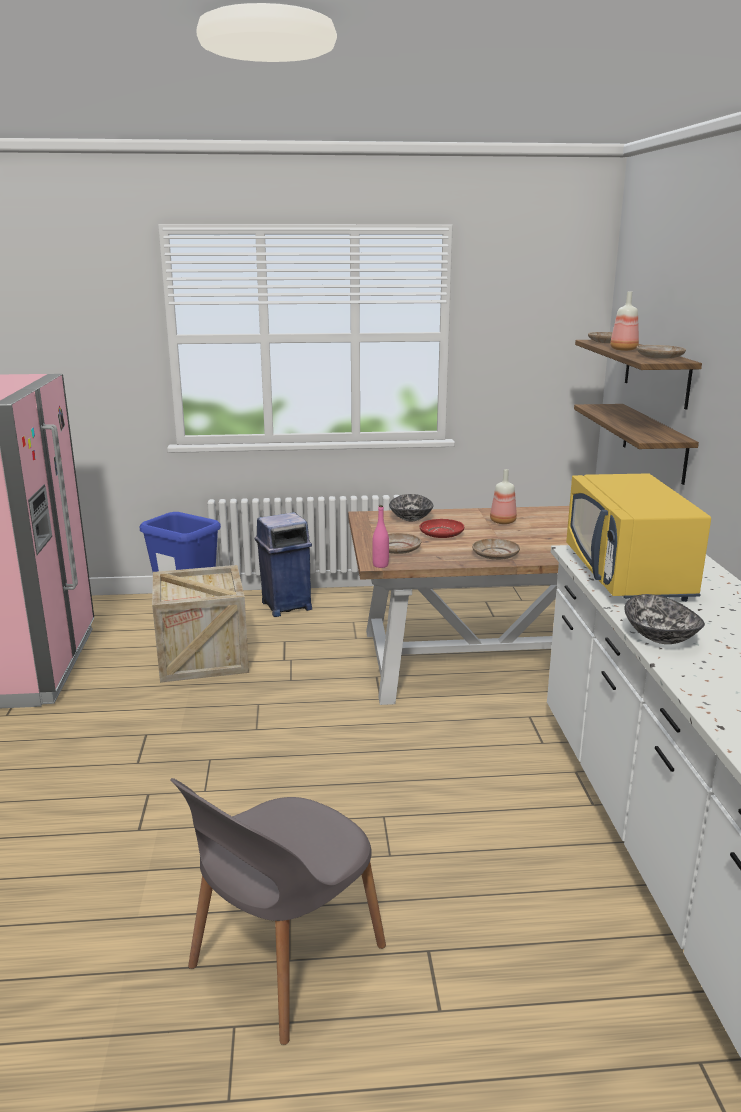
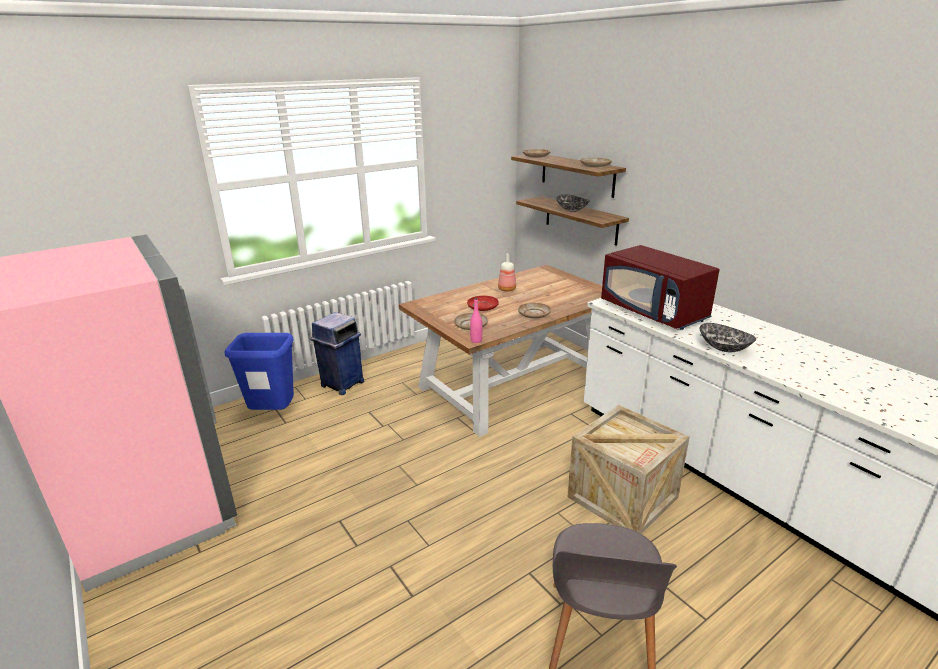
camera: 30 degrees left, 5 degrees up
crate [152,565,249,683] -> crate moved to [568,405,690,534]
bowl [389,494,434,522] -> bowl moved to [556,194,590,212]
yellow microwave [566,473,711,602] -> red microwave [601,245,720,330]
bottle [610,291,639,351] -> none

